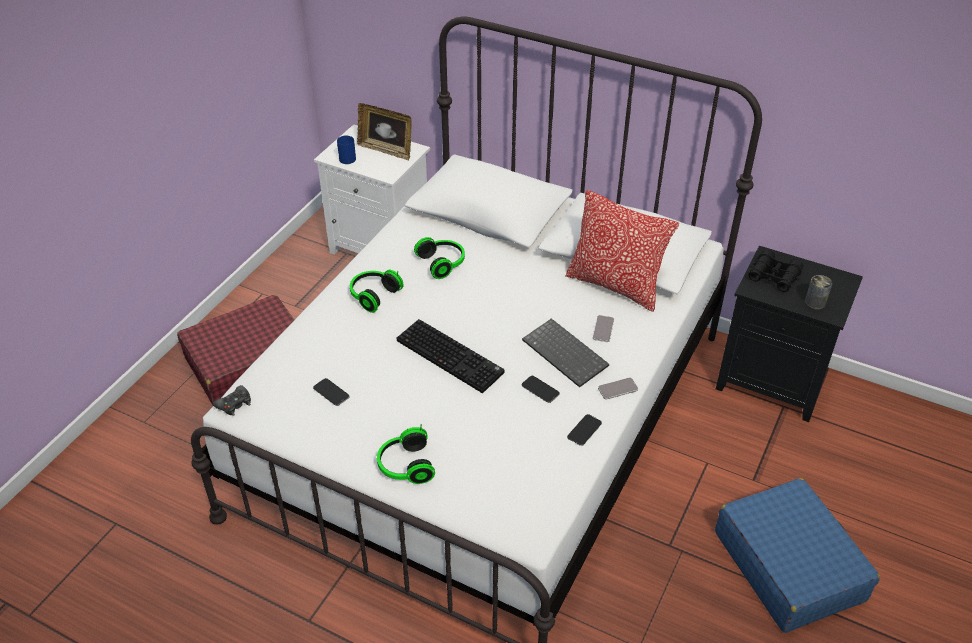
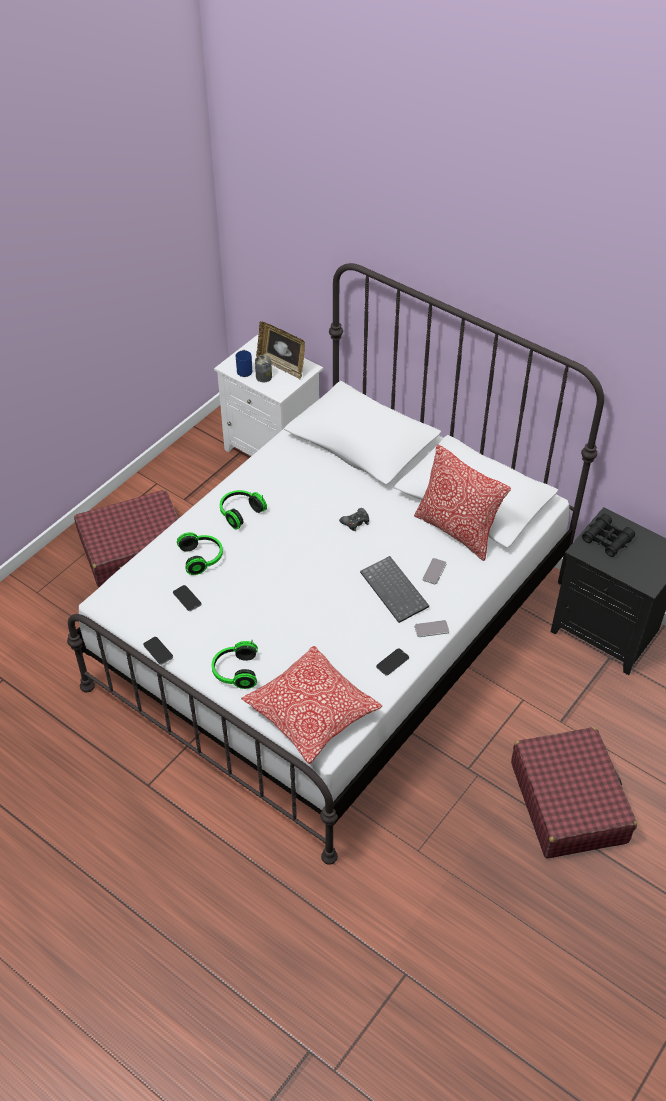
camera: 10 degrees right, 5 degrees up
black game controller [213,385,251,416] -> black game controller moved to [339,508,369,531]
keyboard [396,319,505,393] -> none
headphones [414,237,465,279] -> headphones moved to [177,532,223,575]
phone [522,376,560,403] -> phone moved to [143,637,173,665]
blue suitcase [715,478,880,633] -> red suitcase [511,727,637,859]
can [805,275,832,309] -> can moved to [255,355,272,382]
none -> pillow [241,646,382,764]

